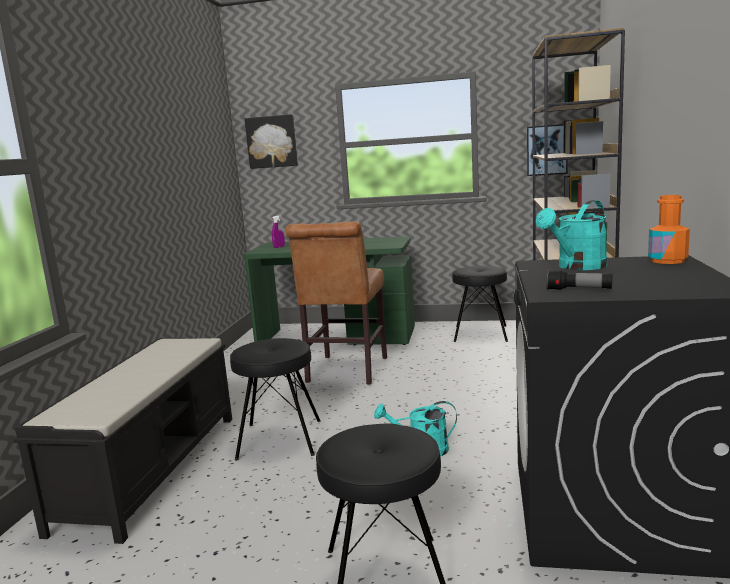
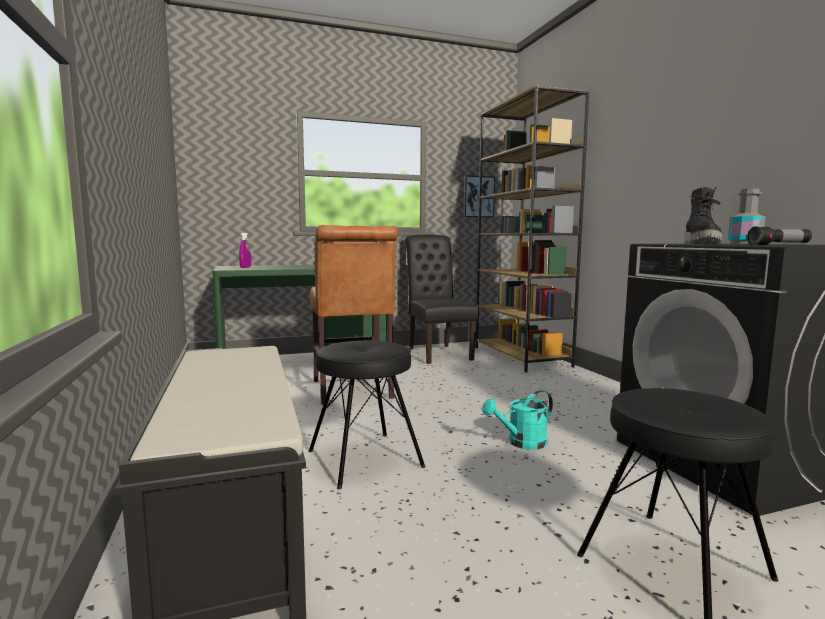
camera: 30 degrees left, 5 degrees down
picture [245,114,298,169] -> none
black stool [452,266,508,342] -> black chair [404,235,479,364]
turquoise watering can [536,200,607,270] -> black boot [685,187,723,244]
orange bottle [648,195,690,264] -> grey bottle [728,189,766,244]

